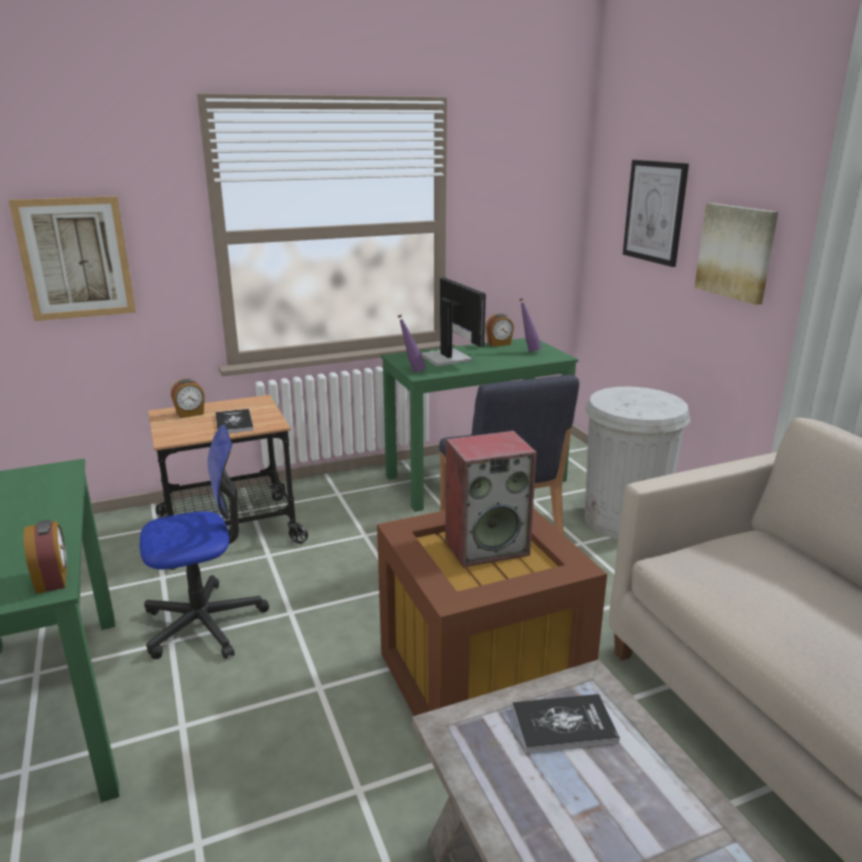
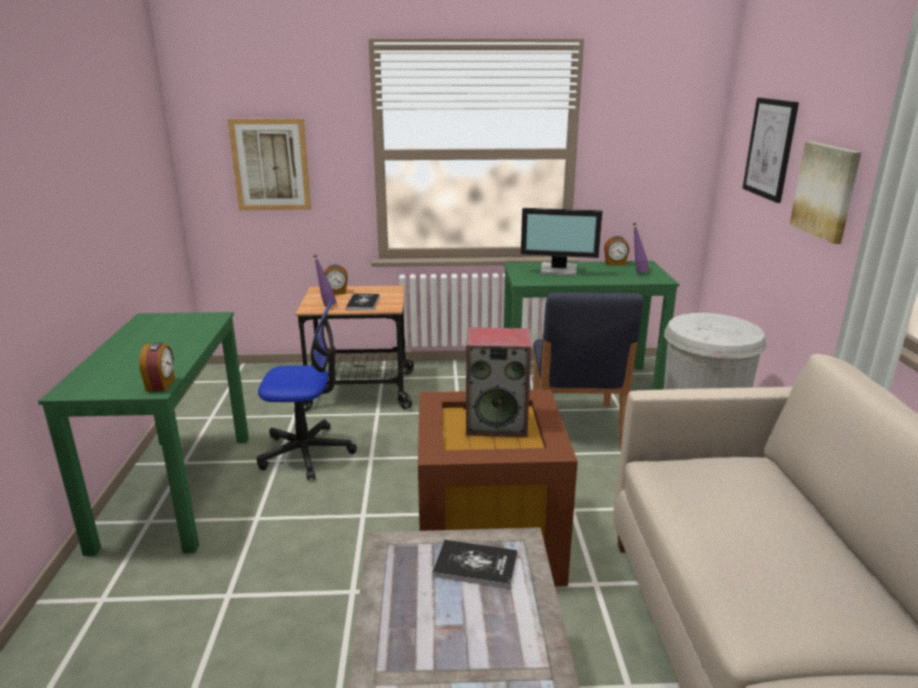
camera: 20 degrees right, 0 degrees up
purple bottle [398,315,426,373] -> purple bottle moved to [314,255,337,307]
monitor [421,277,486,366] -> monitor turned 105 degrees clockwise [521,208,602,276]

